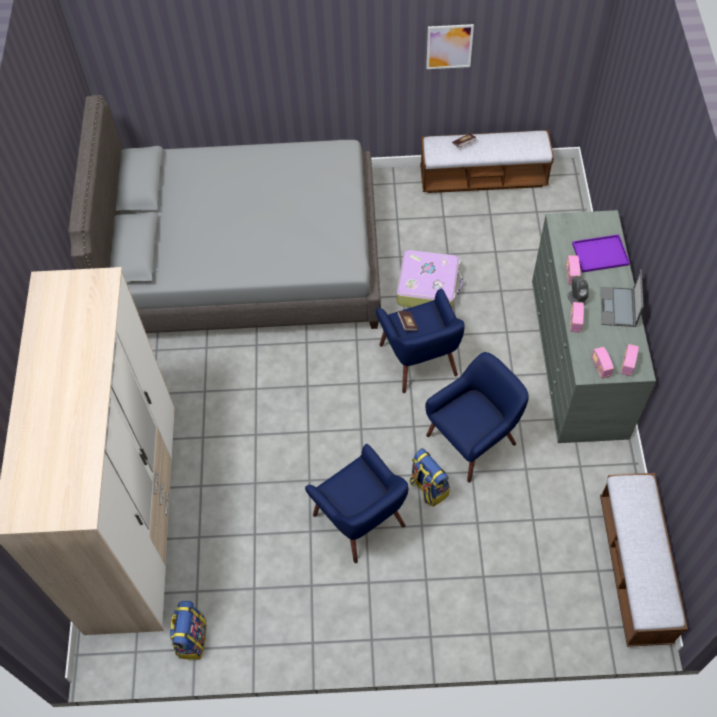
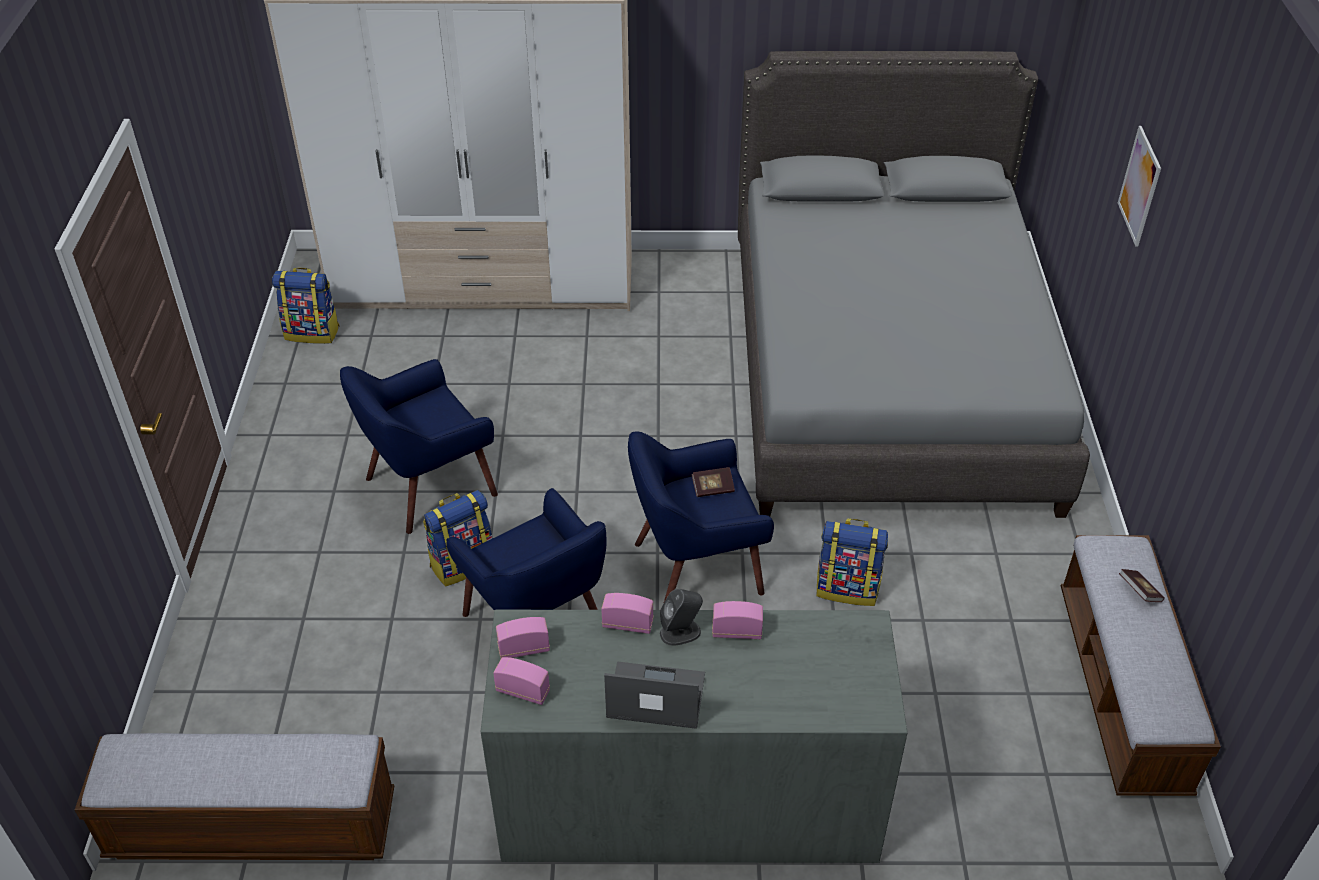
camera: 90 degrees right, 15 degrees down
suitcase [397,250,464,309] -> backpack [817,518,888,606]
picture [426,24,474,69] -> picture moved to [1118,126,1161,247]
purple tray [572,234,630,273] -> none

